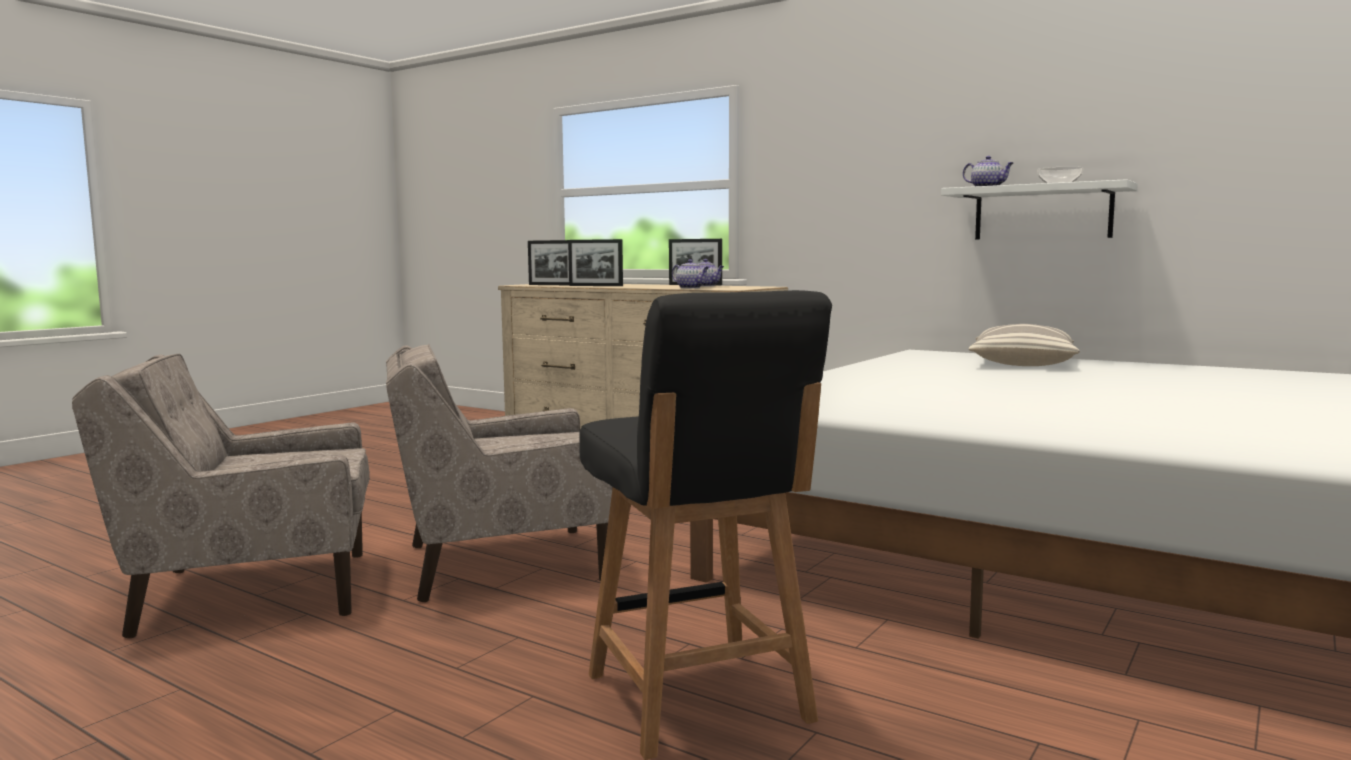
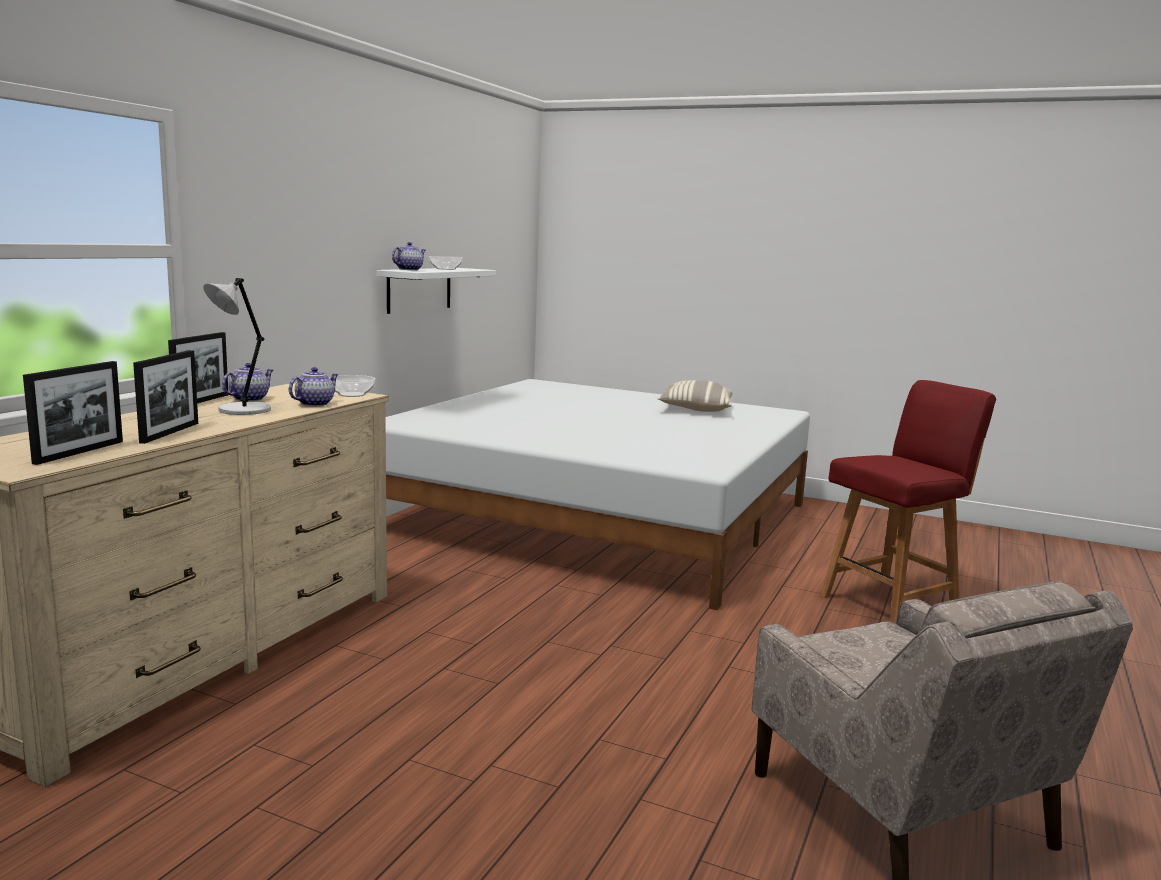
camera: 100 degrees left, 5 degrees up
beige armchair [386,344,613,602] -> none
black chair [579,290,832,760] -> red chair [820,380,996,624]
pillow [969,324,1080,366] -> pillow moved to [657,380,733,412]
none -> grey table lamp [203,278,271,415]
none -> bowl [329,375,375,397]

